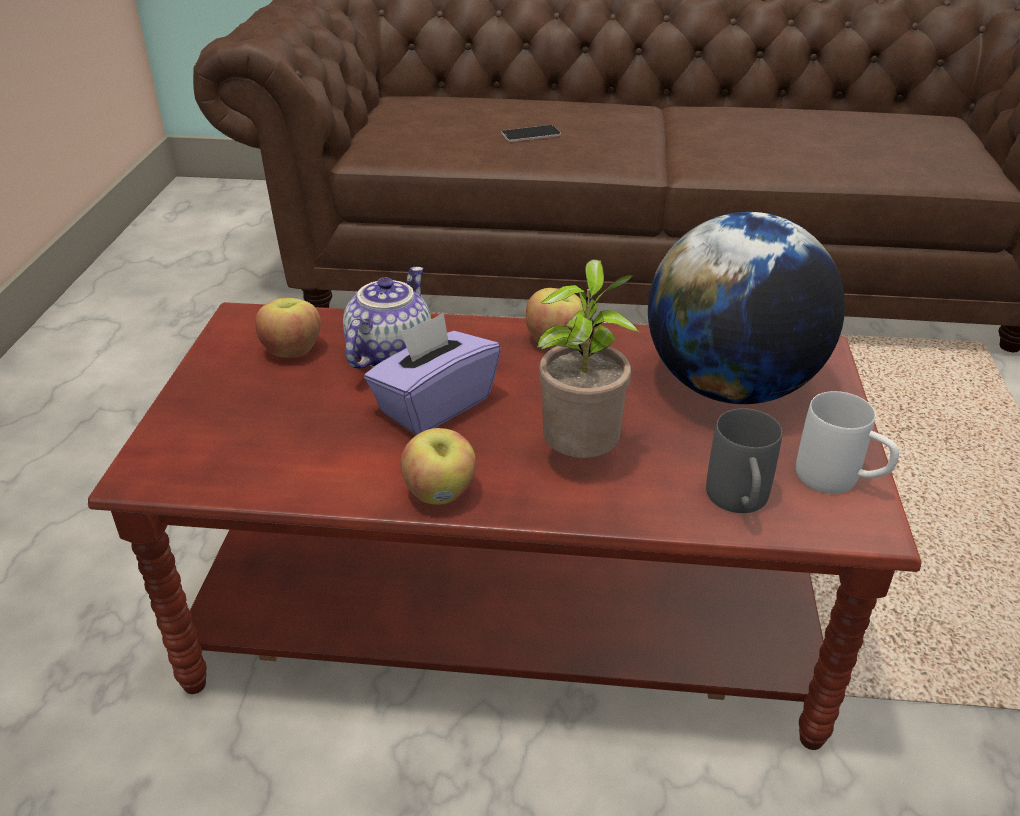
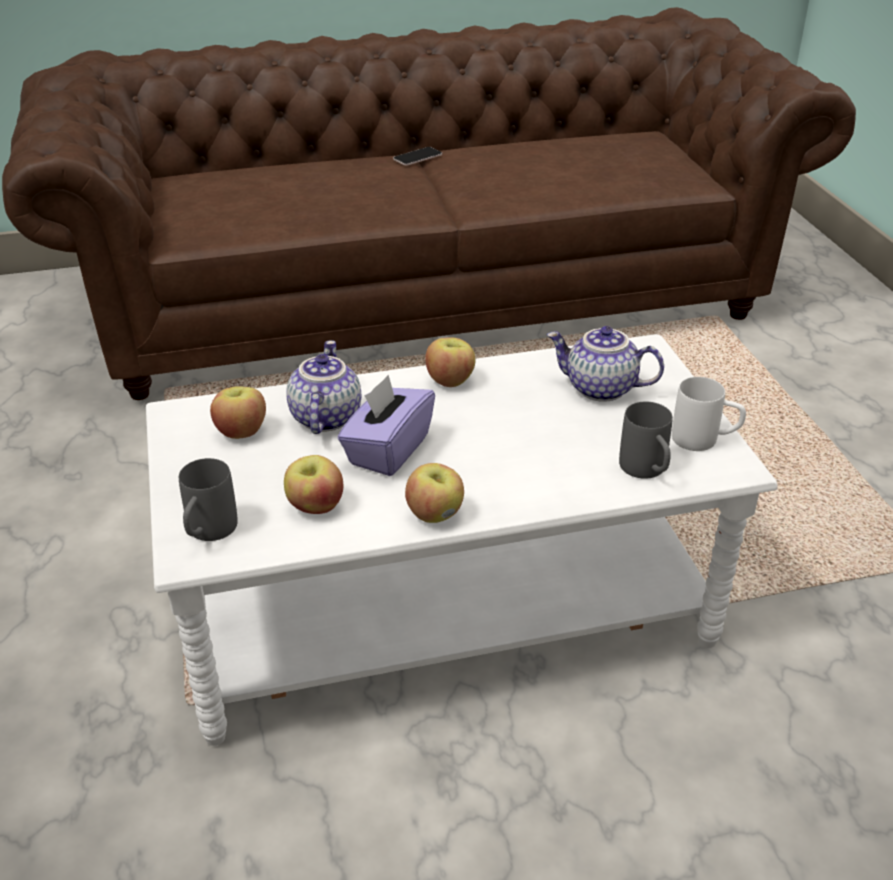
camera: 20 degrees left, 0 degrees up
brown coffee table [88,302,922,750] -> white coffee table [146,334,778,746]
phone [501,125,561,142] -> phone moved to [393,147,442,165]
potted plant [537,259,639,458] -> none
globe [648,212,845,404] -> teapot [547,326,664,402]
none -> grey mug [179,458,238,541]
none -> apple [284,455,343,514]

